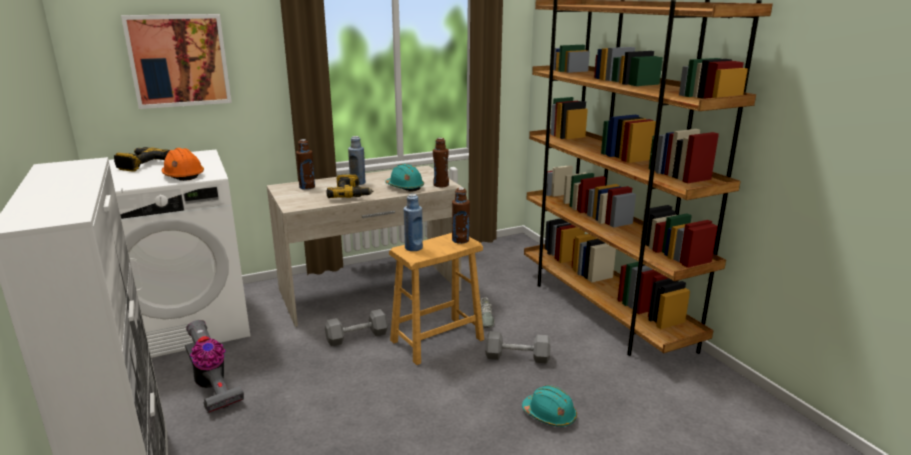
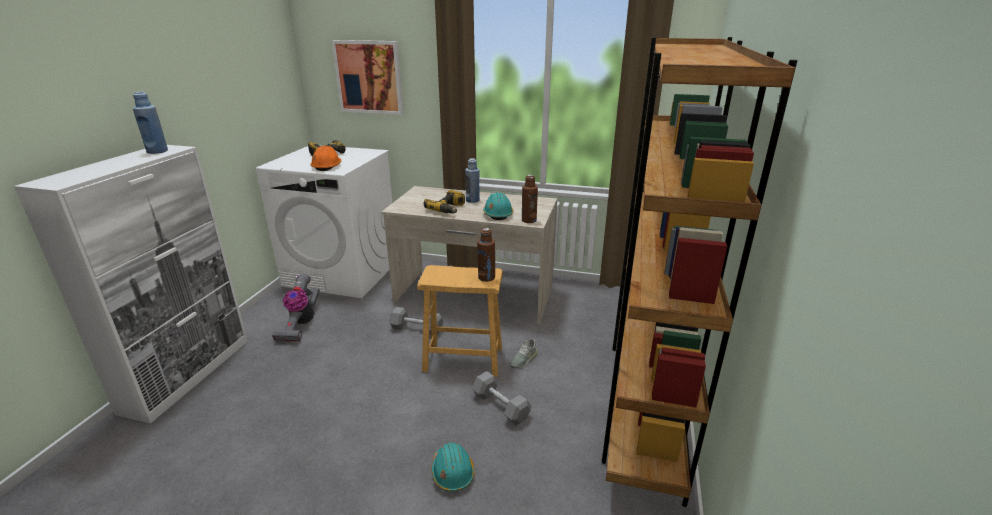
camera: 40 degrees right, 5 degrees up
brown bottle [296,139,315,190] -> none
blue bottle [404,194,423,251] -> blue bottle moved to [133,91,168,154]

